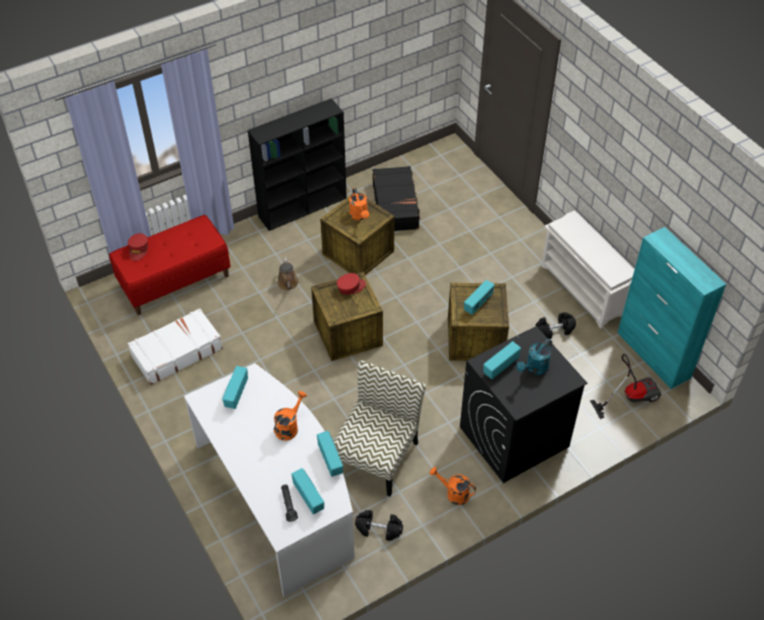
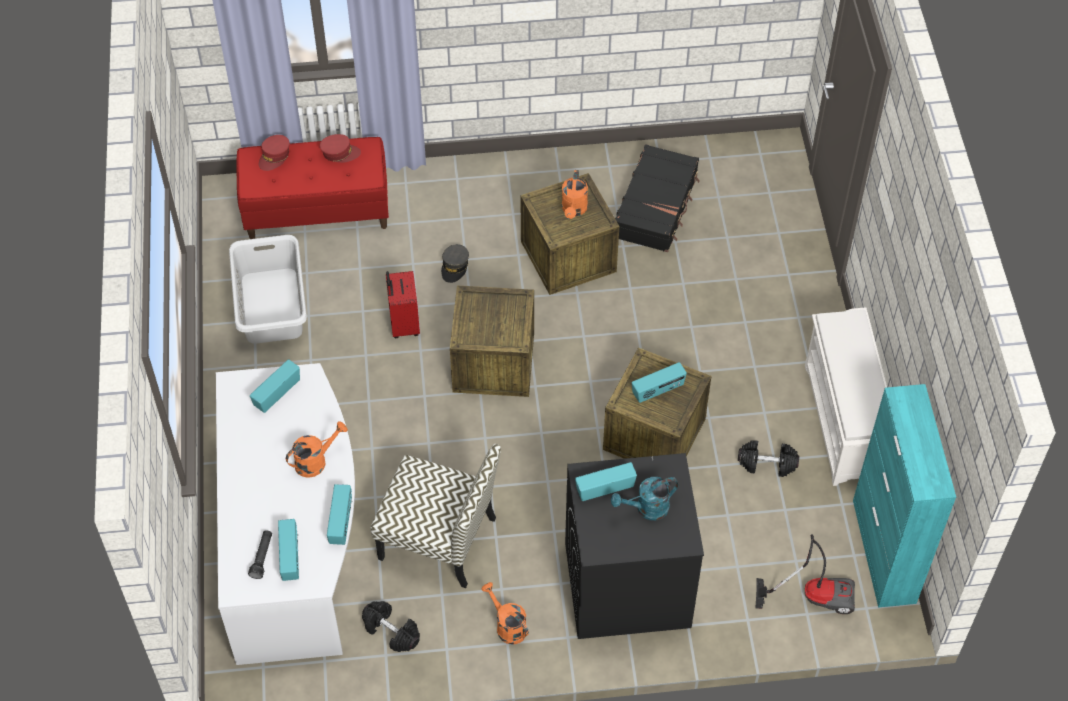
camera: 25 degrees right, 5 degrees up
white suitcase [127,308,223,385] -> grey laundry basket [229,235,307,344]
black bookcase [248,98,347,231] -> none
brown watering can [277,257,299,290] -> grey cap [441,244,469,283]
chair [333,360,426,496] -> chair turned 60 degrees clockwise [371,444,501,588]
red cap [337,273,366,295] -> red cap moved to [320,134,361,163]
none -> red suitcase [386,271,420,338]

